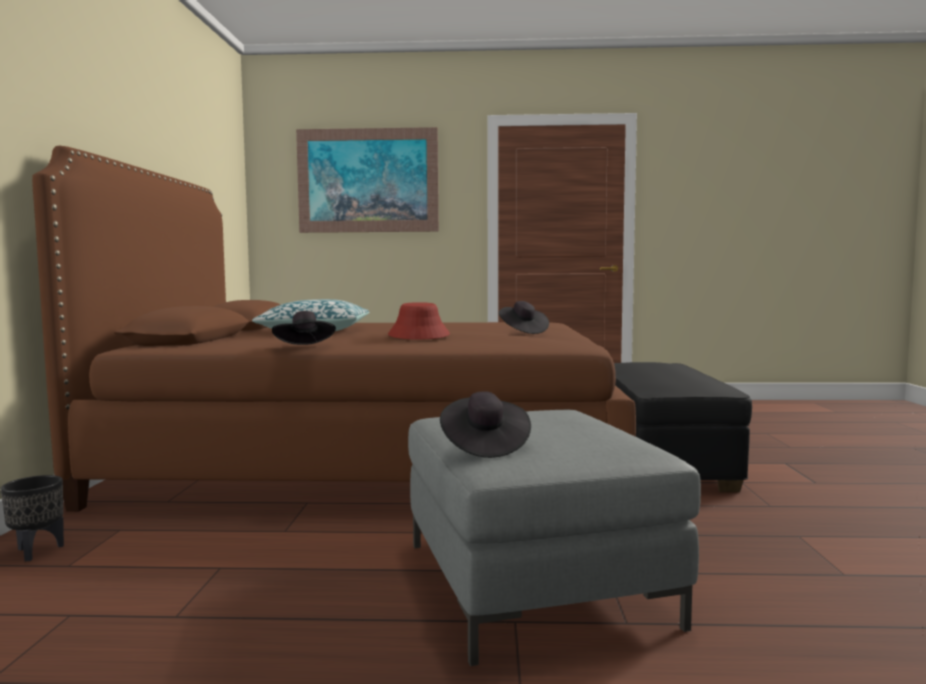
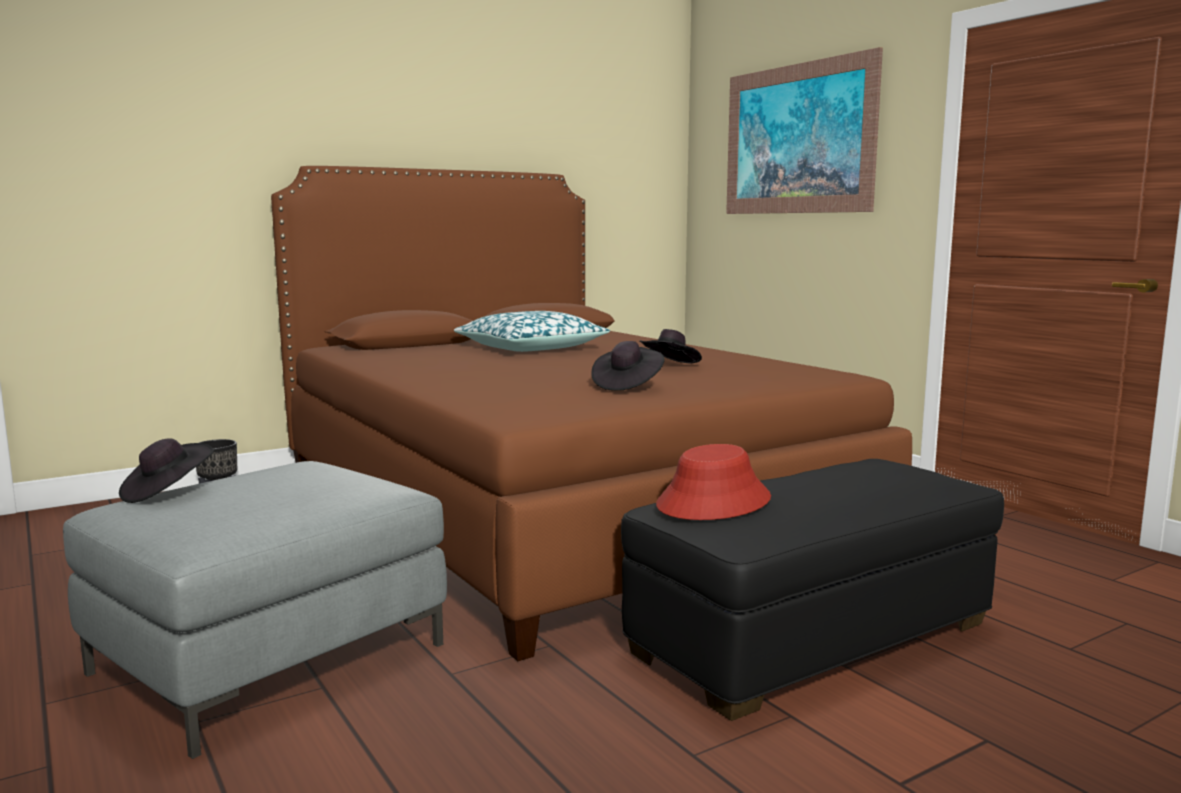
camera: 55 degrees right, 5 degrees up
black hat [272,311,336,345] -> black hat moved to [639,329,702,363]
red hat [388,302,450,340] -> red hat moved to [656,444,771,520]

